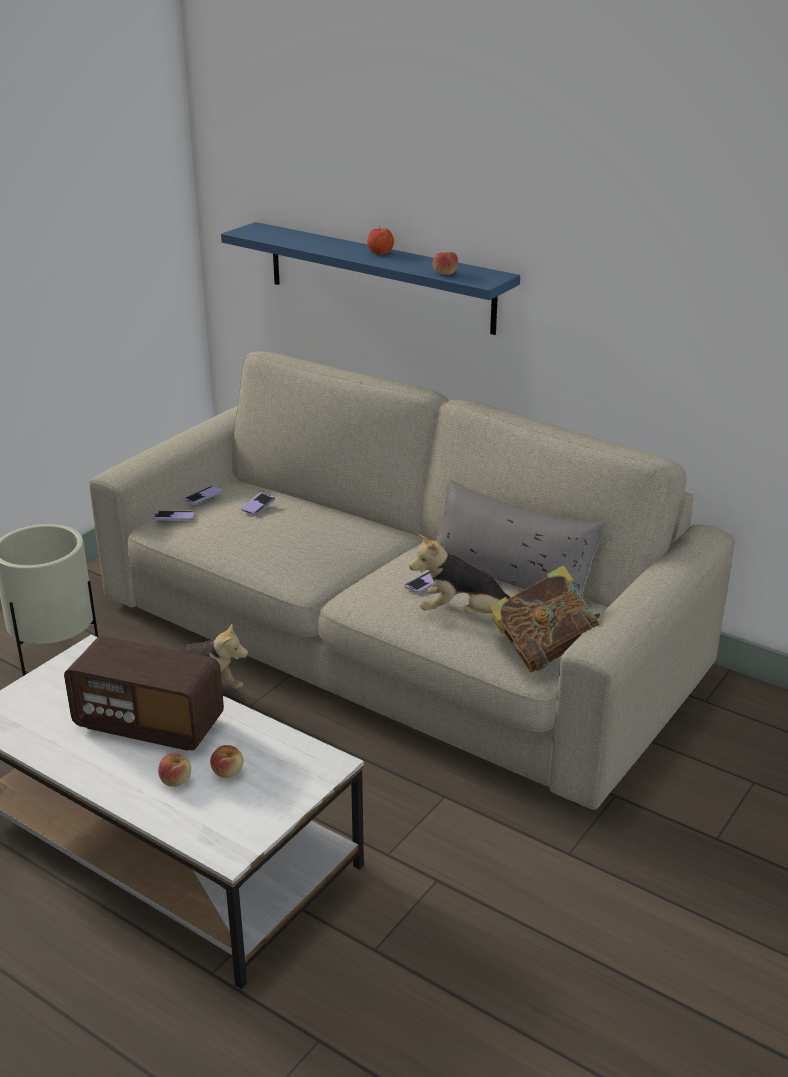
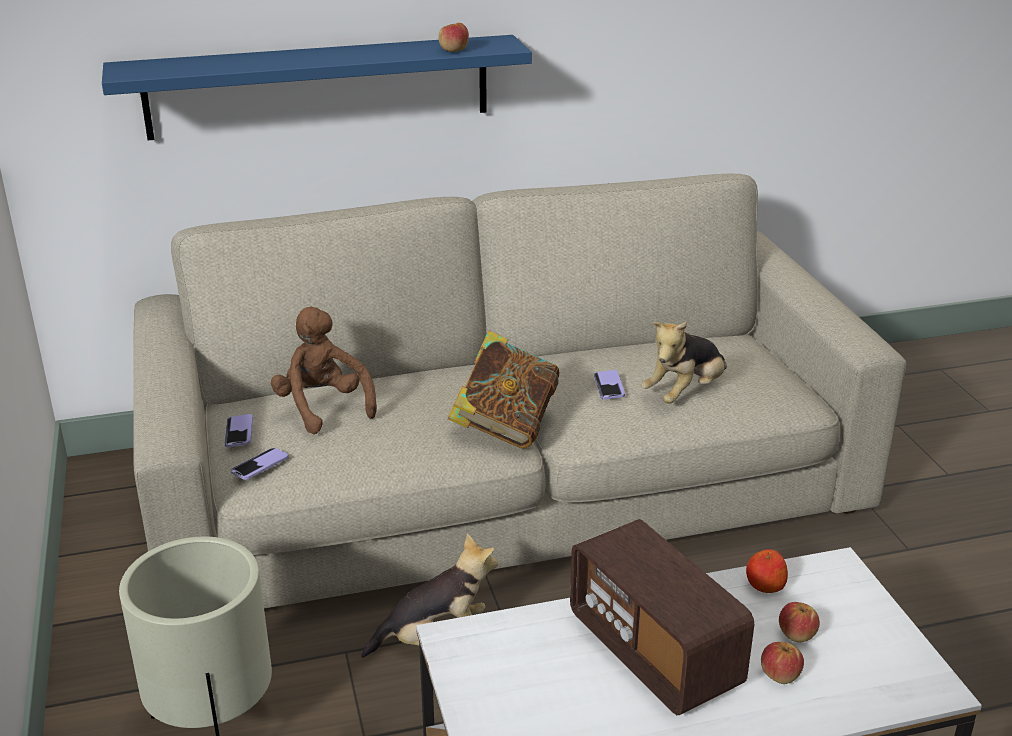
camera: 50 degrees left, 0 degrees up
radio [64,636,224,751] -> radio turned 90 degrees clockwise [570,519,754,715]
phone [241,493,275,515] -> brown plush toy [271,307,377,434]
apple [367,226,394,254] -> apple moved to [746,549,788,593]
grey pillow [436,479,605,598] -> none
book [489,565,600,672] -> book moved to [448,331,559,449]

